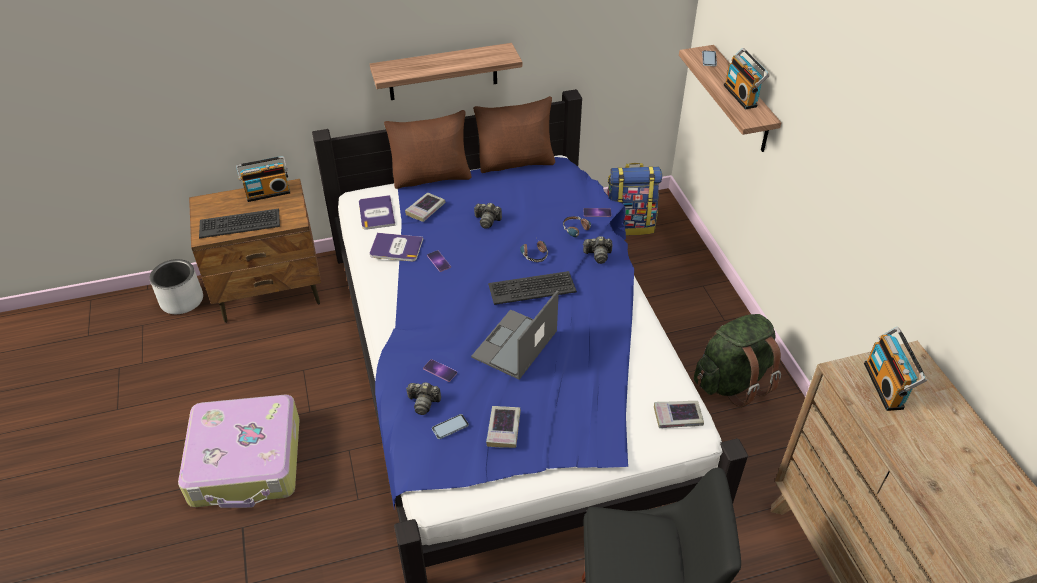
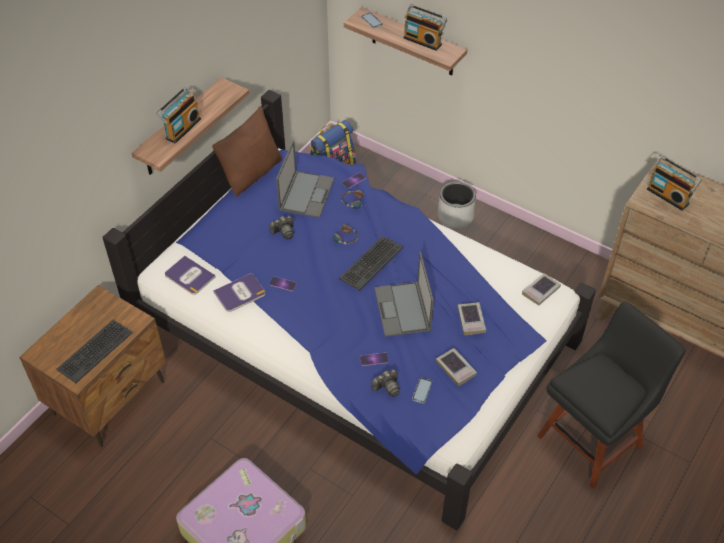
camera: 40 degrees left, 5 degrees up
grey planter [149,259,203,314] -> grey planter moved to [438,181,476,228]
radio [236,156,290,202] -> radio moved to [156,87,201,144]
brown pillow [384,110,472,189] -> none
book [405,192,446,222] -> book moved to [458,302,486,335]
camera [583,236,612,264] -> none
green backpack [694,314,781,408] -> none
none -> laptop [276,140,334,218]

